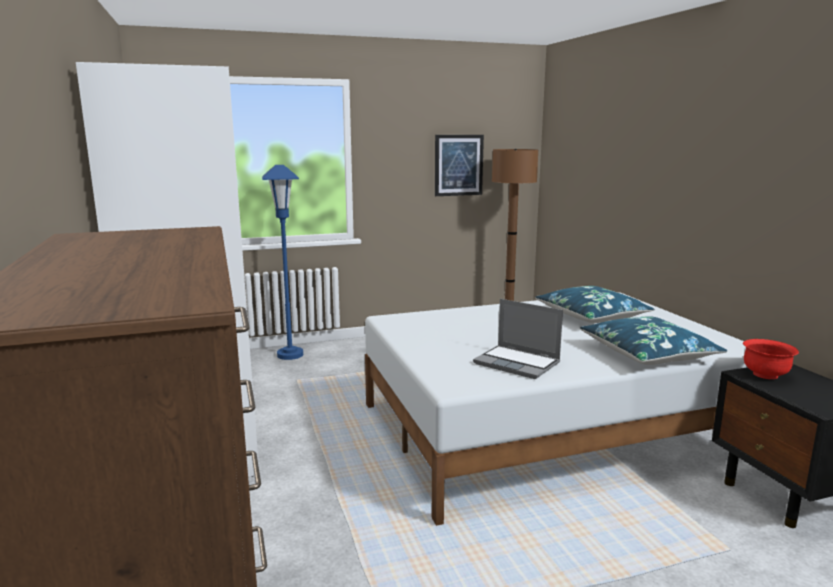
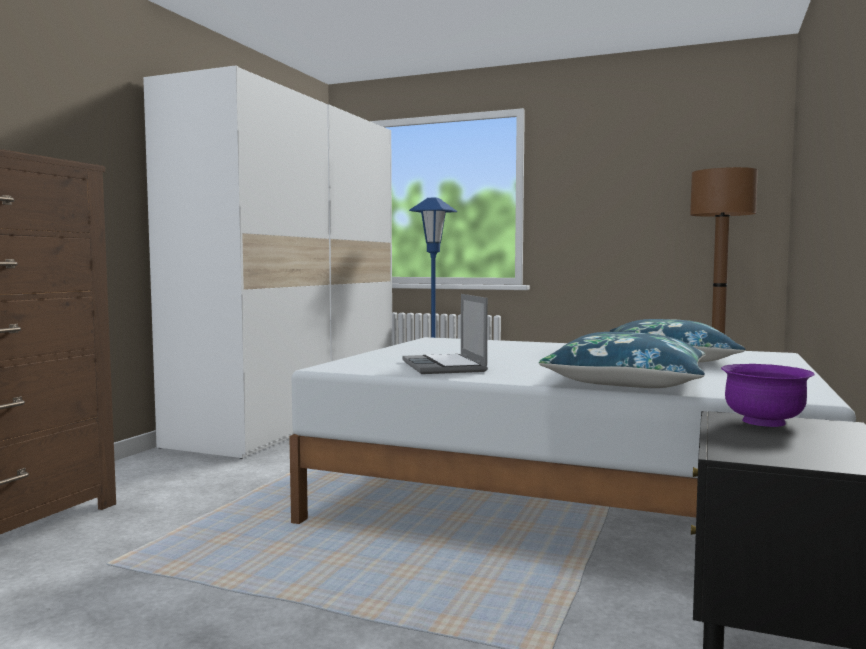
camera: 40 degrees right, 10 degrees down
picture [435,135,484,196] -> none
red bowl [743,339,799,379] -> purple bowl [721,364,815,427]

